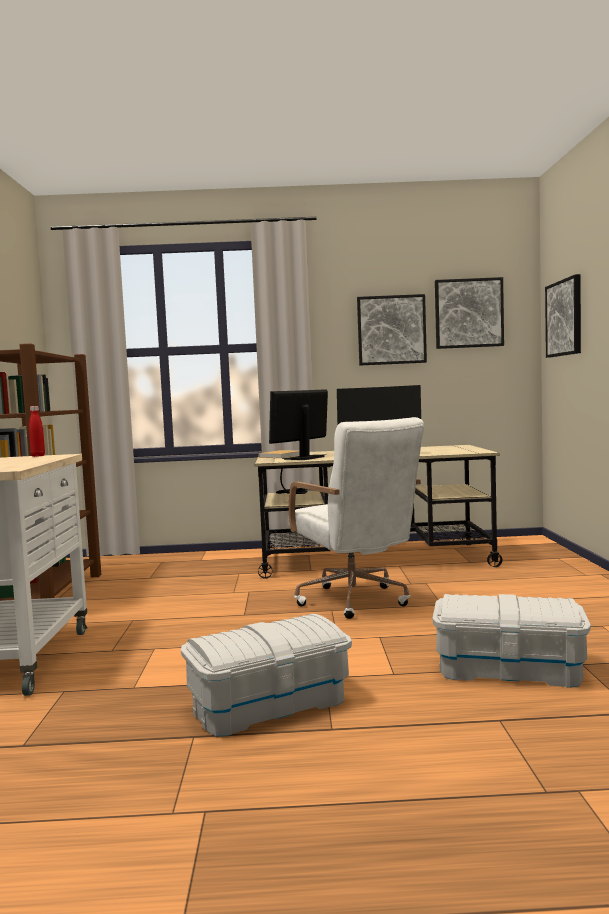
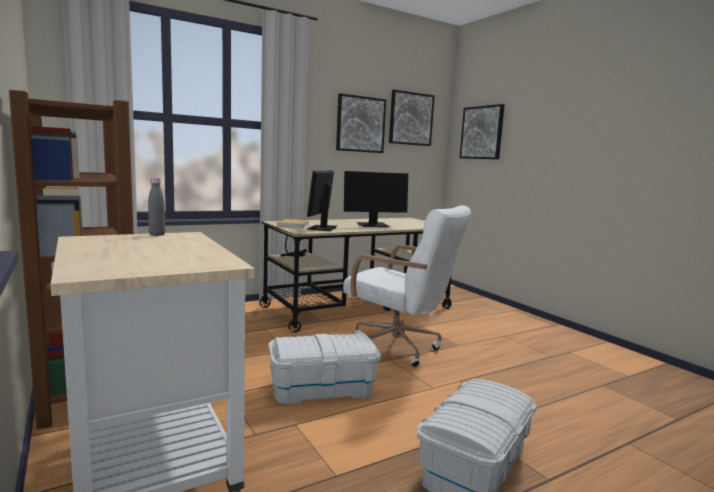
camera: 30 degrees left, 5 degrees up
red bottle [29,406,45,457] -> grey bottle [148,178,165,236]
white storage box [432,594,591,688] -> white storage box moved to [268,333,381,404]

